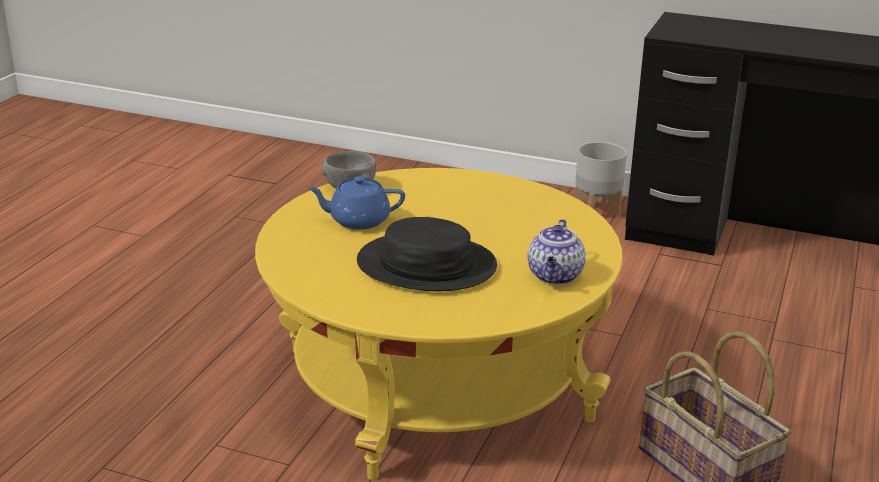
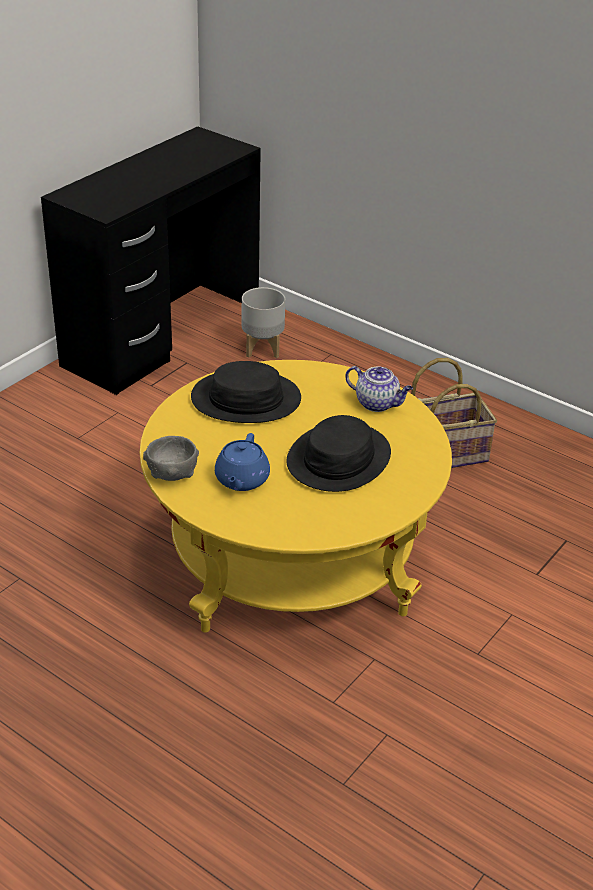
camera: 75 degrees left, 10 degrees up
grey planter [575,142,627,217] -> grey planter moved to [242,287,285,358]
none -> black hat [191,361,301,423]

